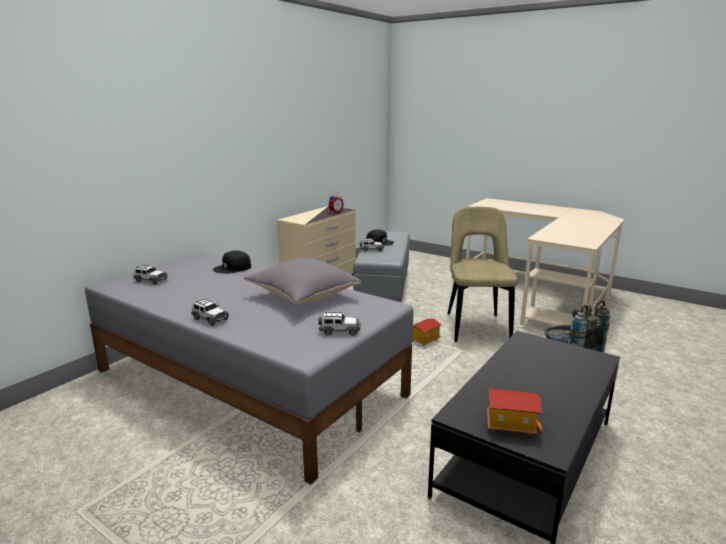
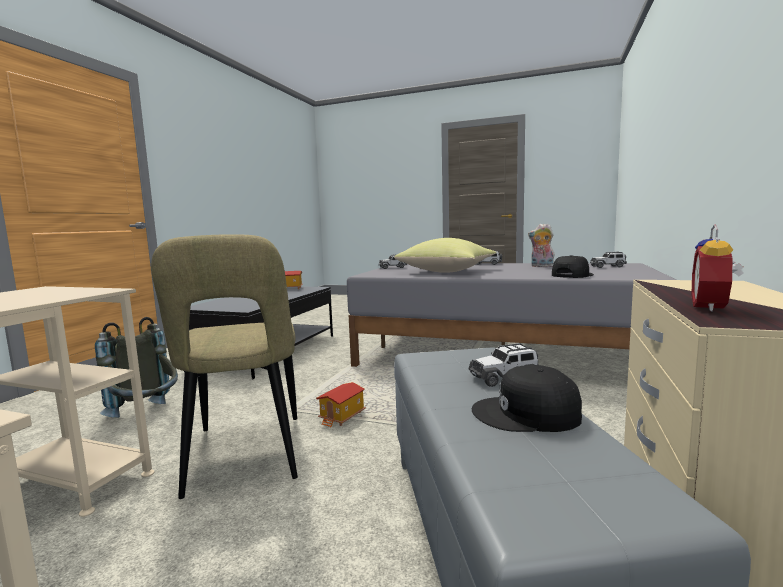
camera: 165 degrees right, 10 degrees down
grey pillow [244,258,361,304] -> yellow pillow [394,238,497,273]
none -> plush toy [528,223,554,267]

